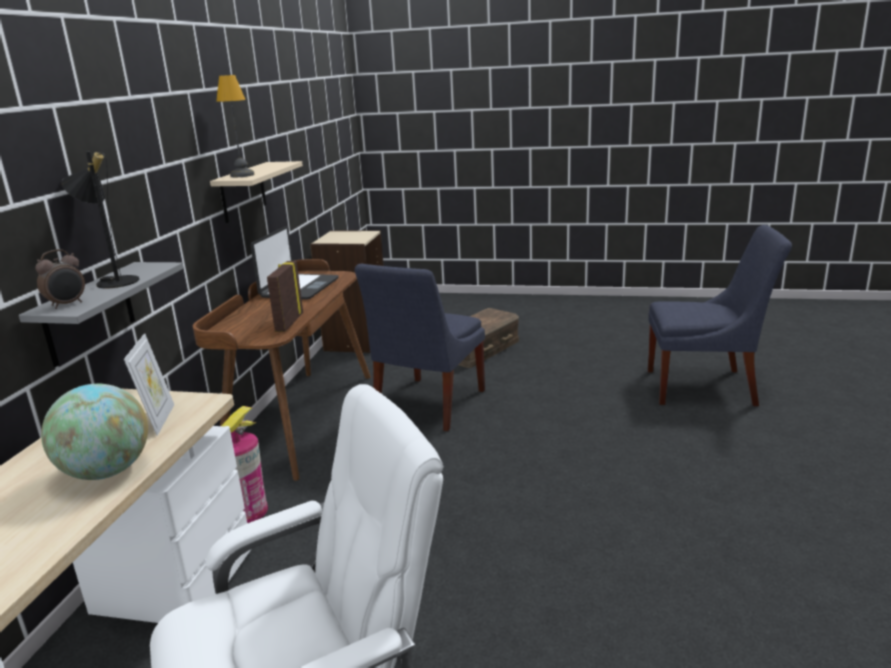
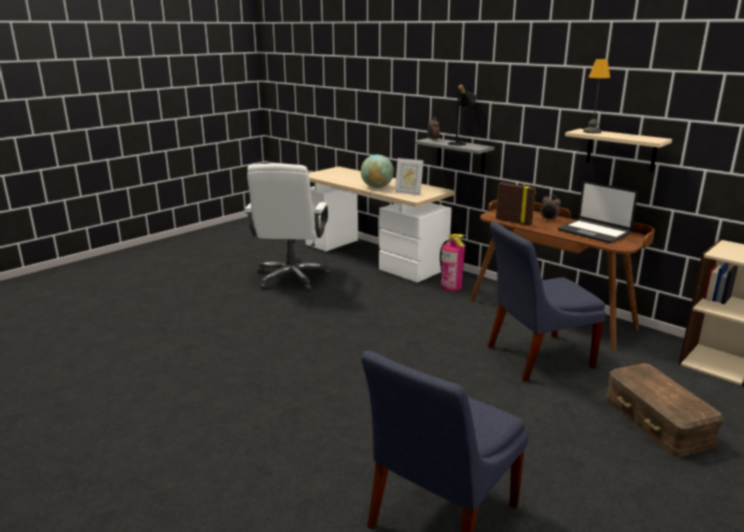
camera: 120 degrees right, 0 degrees up
blue chair [355,264,485,431] -> blue chair turned 75 degrees counterclockwise [488,222,606,382]
none -> alarm clock [540,195,561,222]

